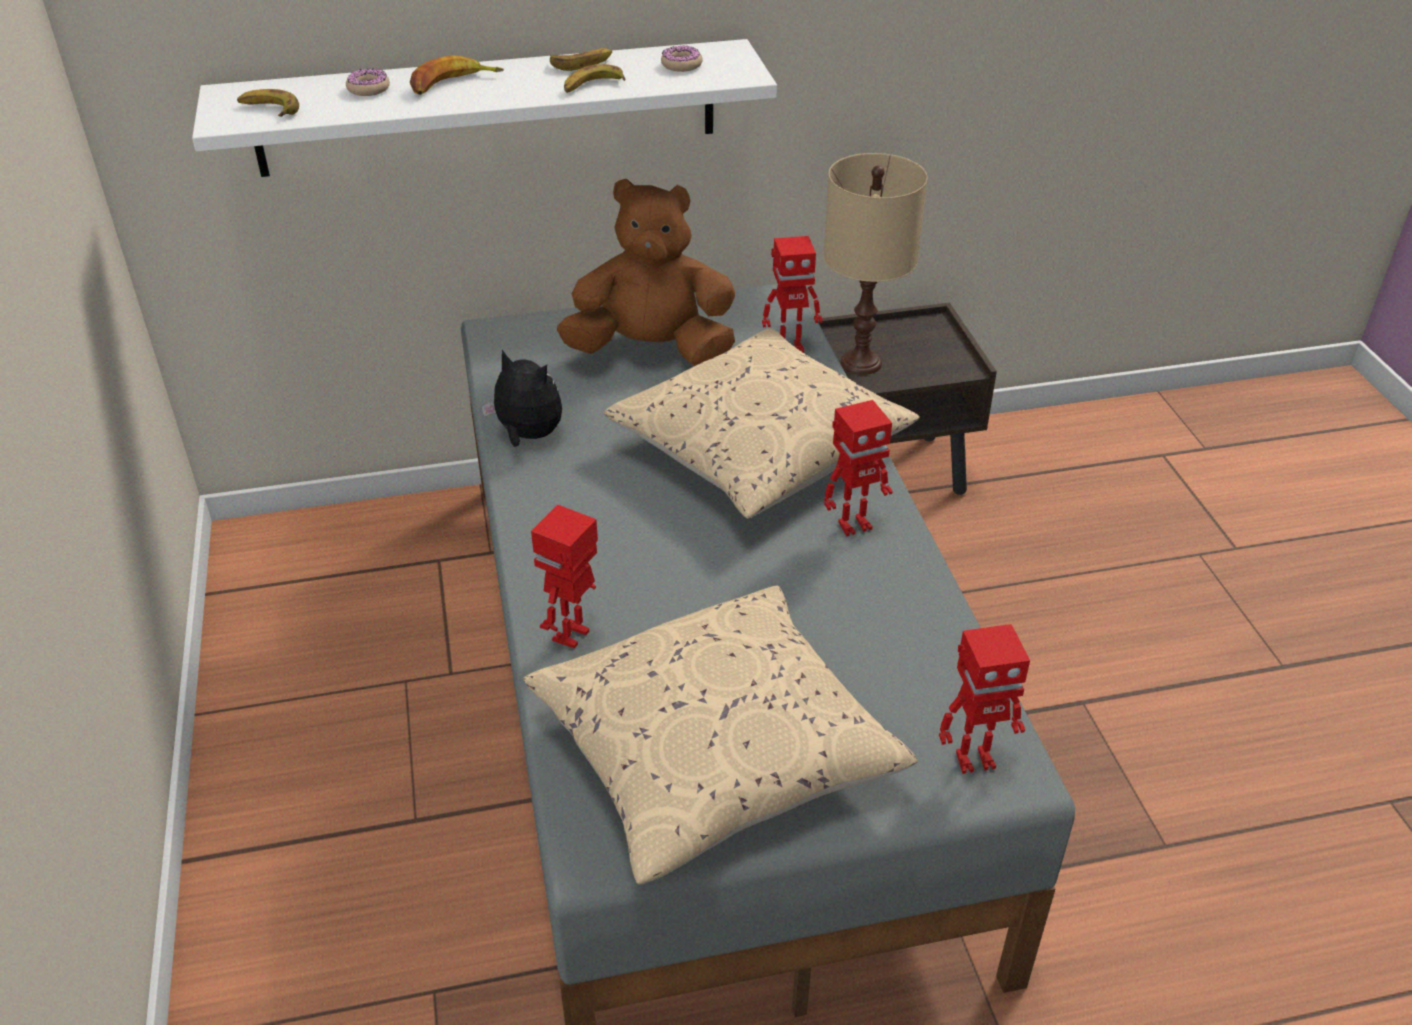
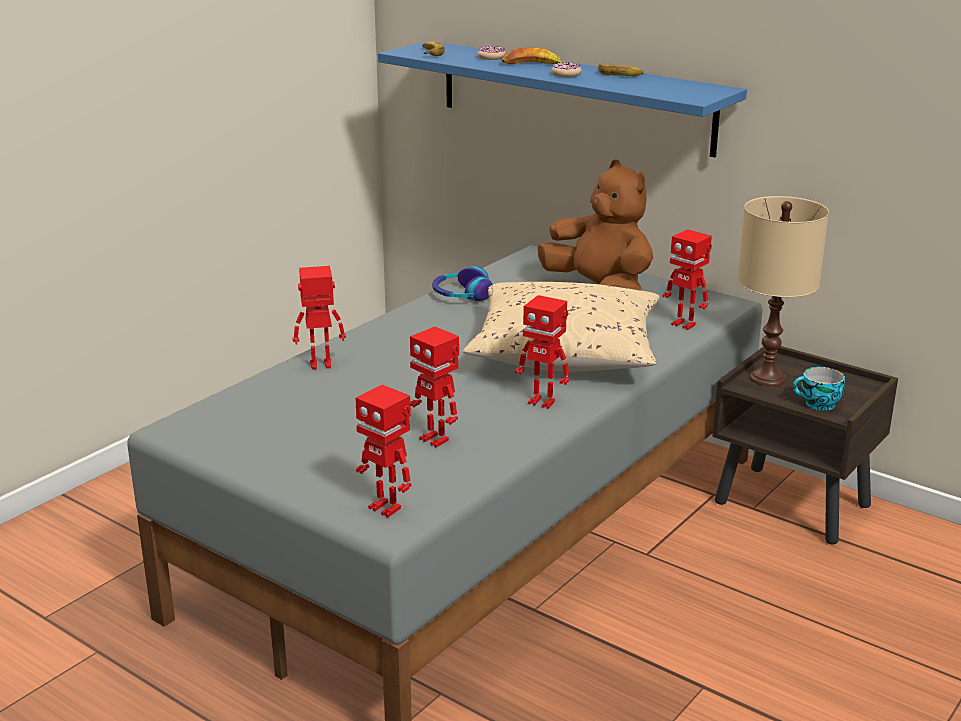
camera: 50 degrees right, 15 degrees down
white shelf [192,39,777,177] -> blue shelf [378,41,747,158]
plush toy [481,350,562,447] -> headphones [432,266,493,301]
beige pillow [523,586,918,885] -> none
banana [564,64,625,93] -> none
donut [661,45,703,72] -> donut moved to [552,62,582,77]
none -> toy robot [410,327,459,448]
none -> cup [793,367,845,411]

